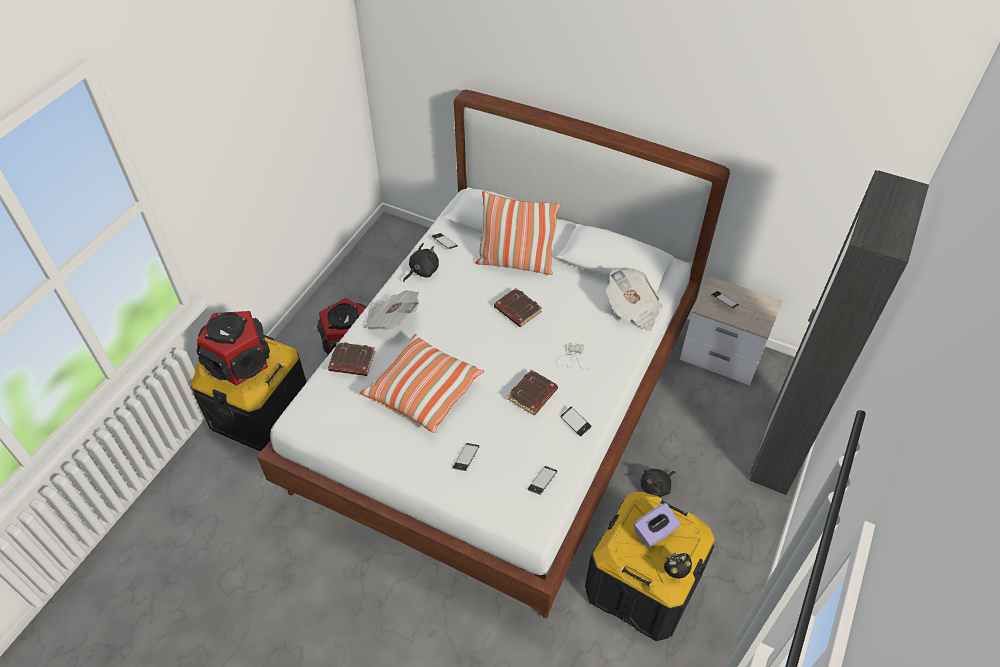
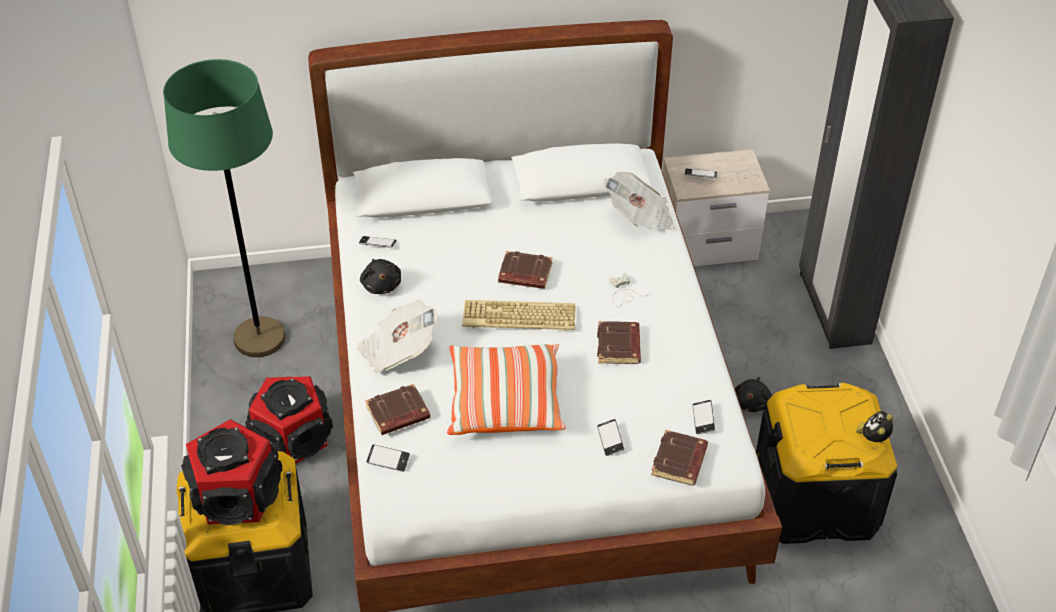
camera: 35 degrees left, 5 degrees down
black plush toy [403,243,439,282] -> black plush toy turned 150 degrees clockwise [360,259,401,294]
pillow [476,191,561,275] -> none
phone [560,407,592,437] -> phone moved to [367,444,410,472]
purple tissue box [634,503,681,548] -> none
none -> green floor lamp [163,59,286,357]
none -> keyboard [462,300,576,331]
none -> brown book [651,430,708,486]

